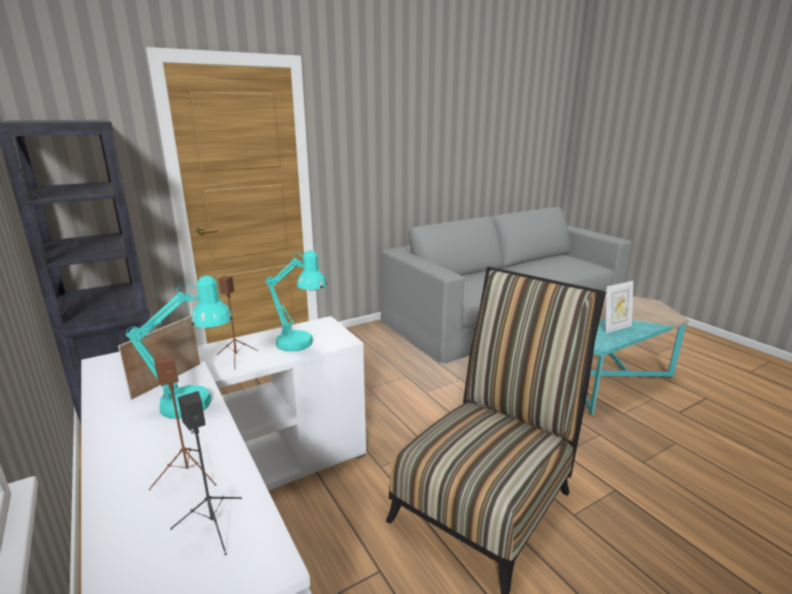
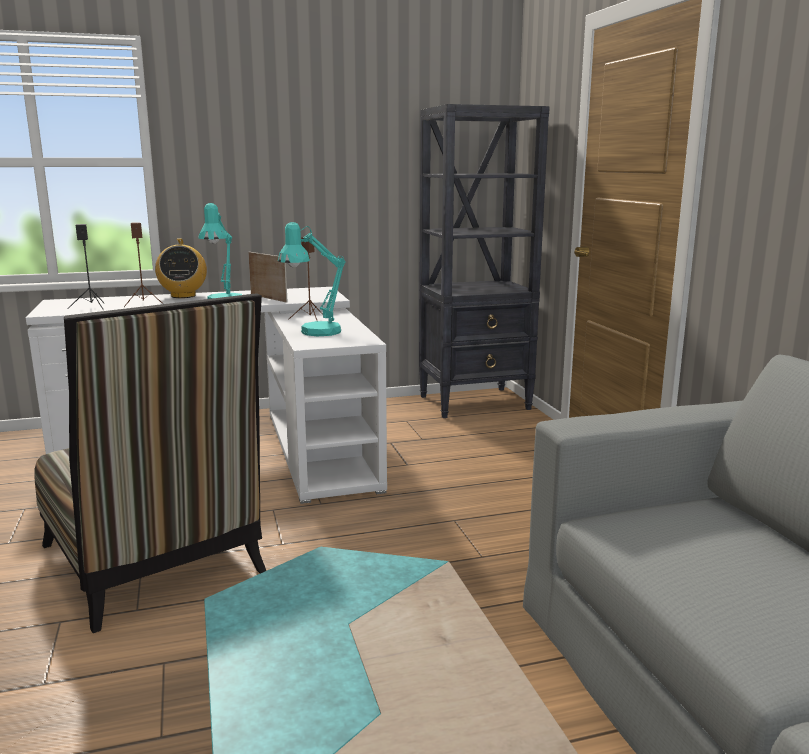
camera: 105 degrees right, 5 degrees down
picture frame [605,281,633,333] -> none
none -> radio [155,239,207,298]

